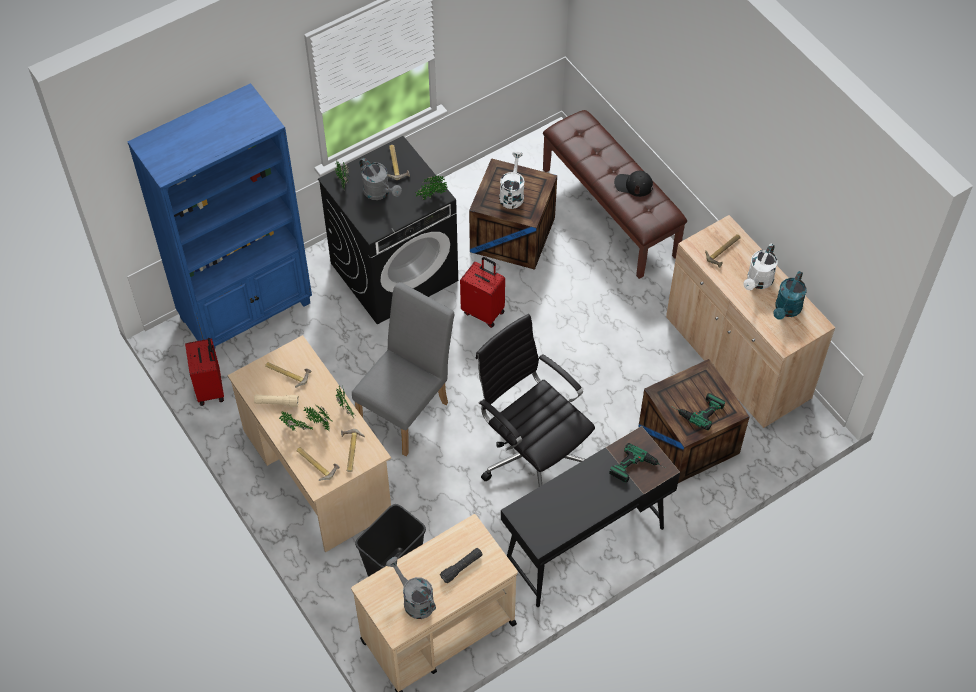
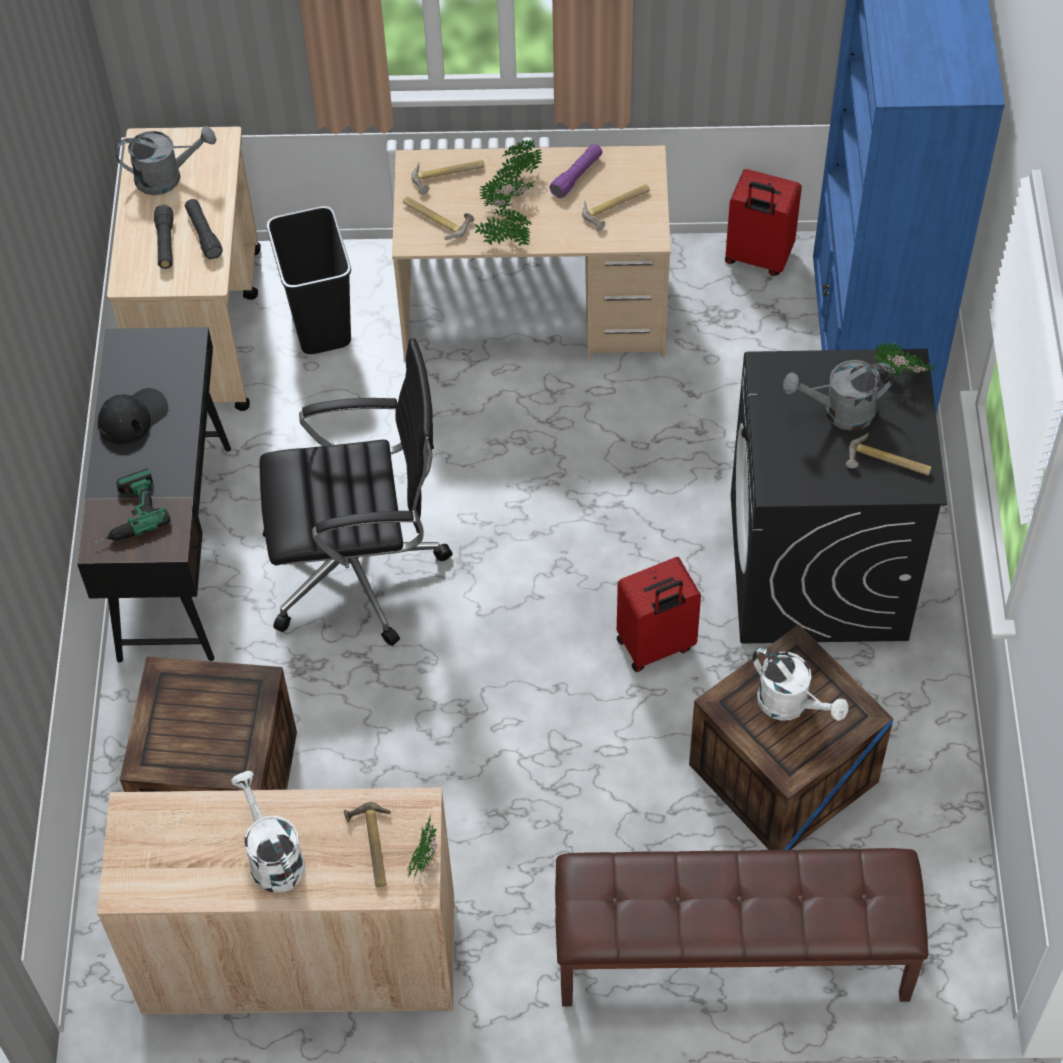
camera: 125 degrees right, 0 degrees up
beige flashlight [254,395,299,407] -> purple flashlight [549,144,602,198]
grey chair [352,282,454,456] -> none
potted plant [415,175,448,200] -> potted plant moved to [407,815,437,881]
black cap [614,170,653,197] -> black cap moved to [98,388,168,444]
power drill [671,393,725,430] -> none
turquoise watering can [773,271,806,320] -> none
none -> black flashlight [185,199,223,259]

